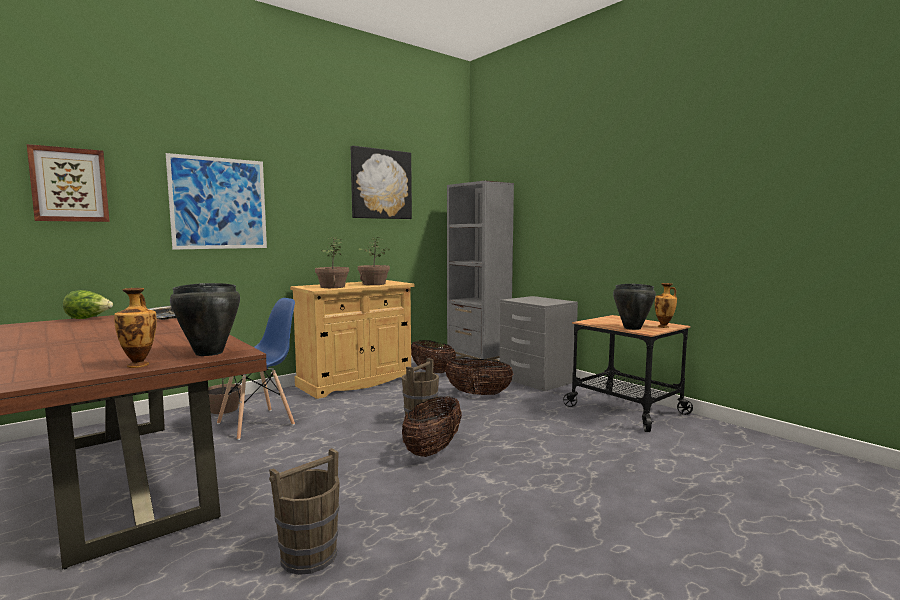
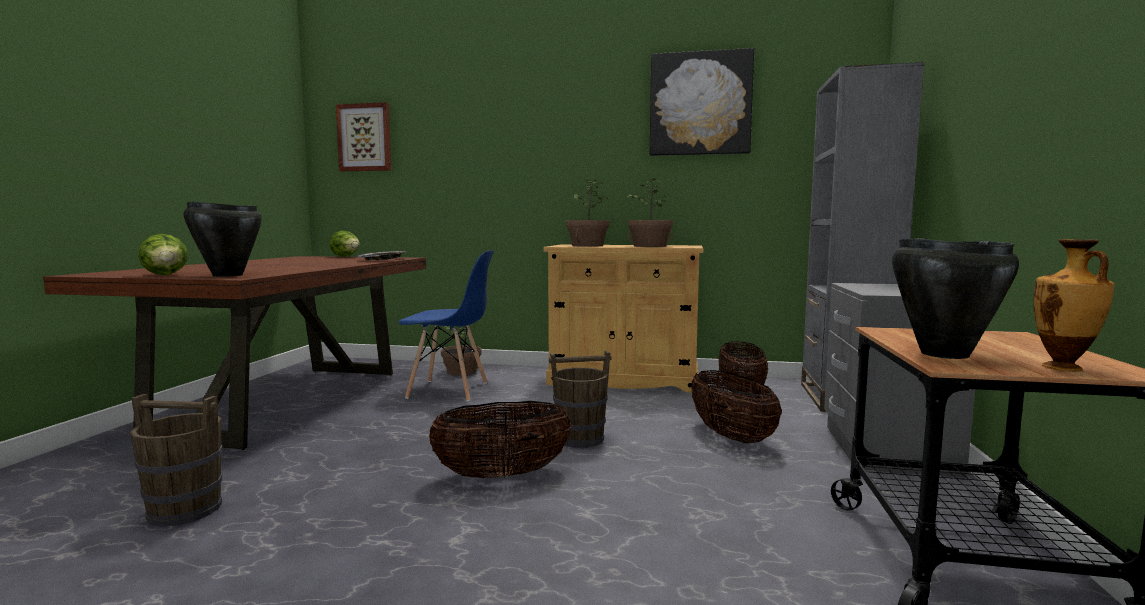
camera: 50 degrees right, 0 degrees up
vase [114,288,157,368] -> lettuce [138,234,188,275]
picture [166,153,267,250] -> none

